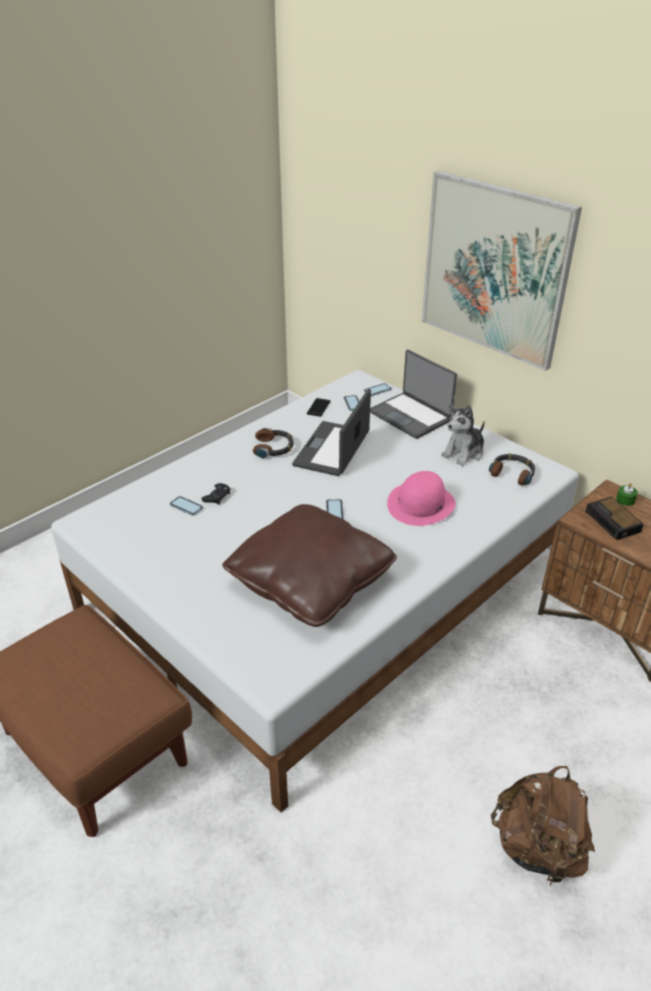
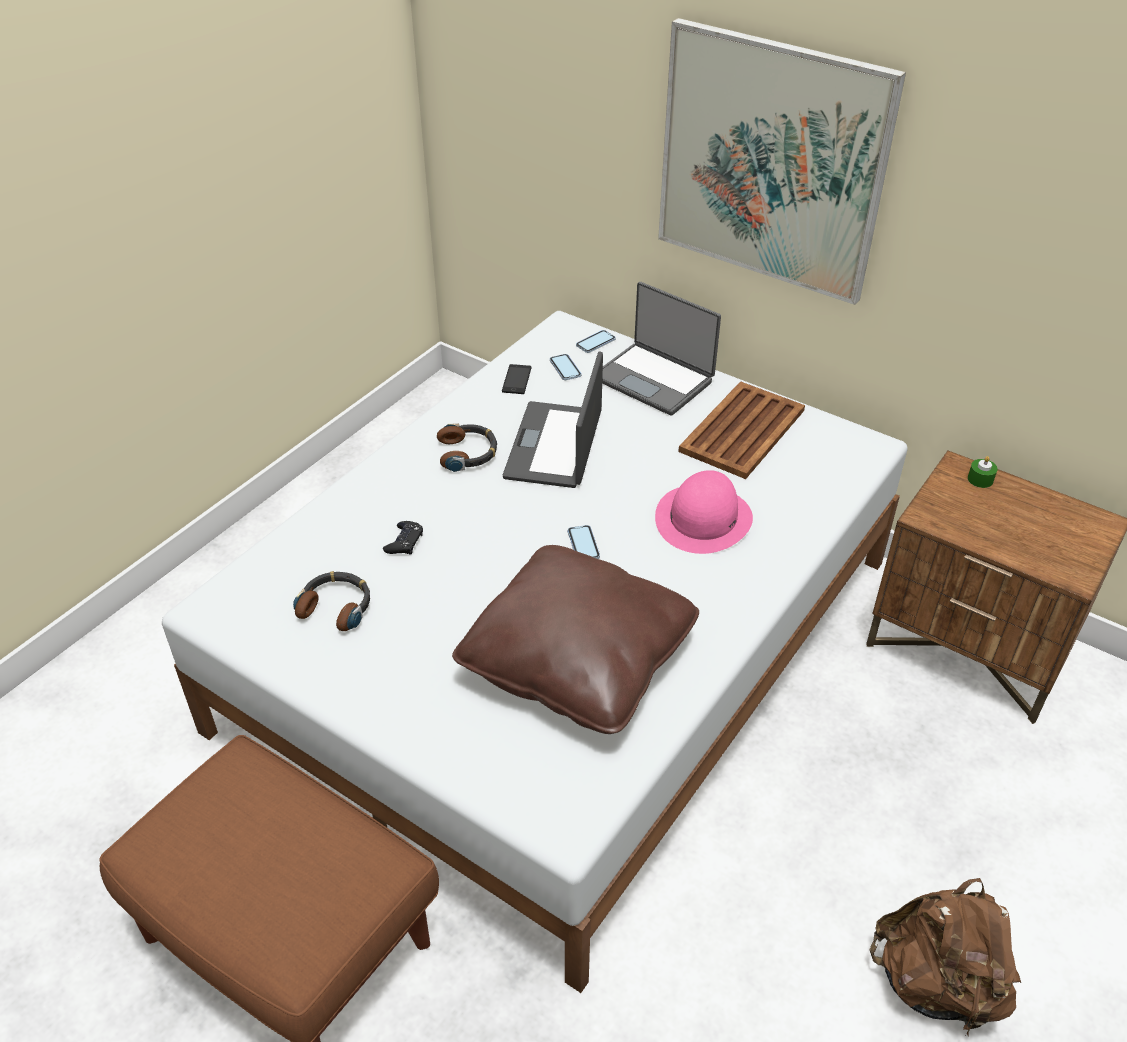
camera: 10 degrees left, 5 degrees up
phone [170,496,203,516] -> none
plush toy [441,404,485,466] -> brown tray [678,381,805,479]
headphones [489,454,535,486] -> headphones moved to [293,571,370,631]
alarm clock [586,497,644,540] -> none

